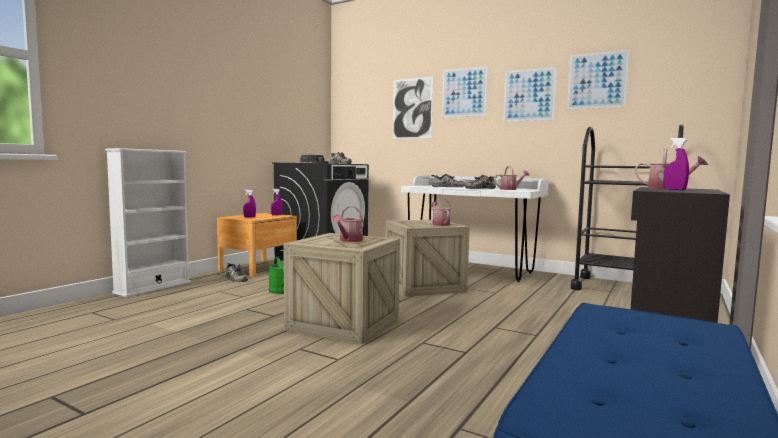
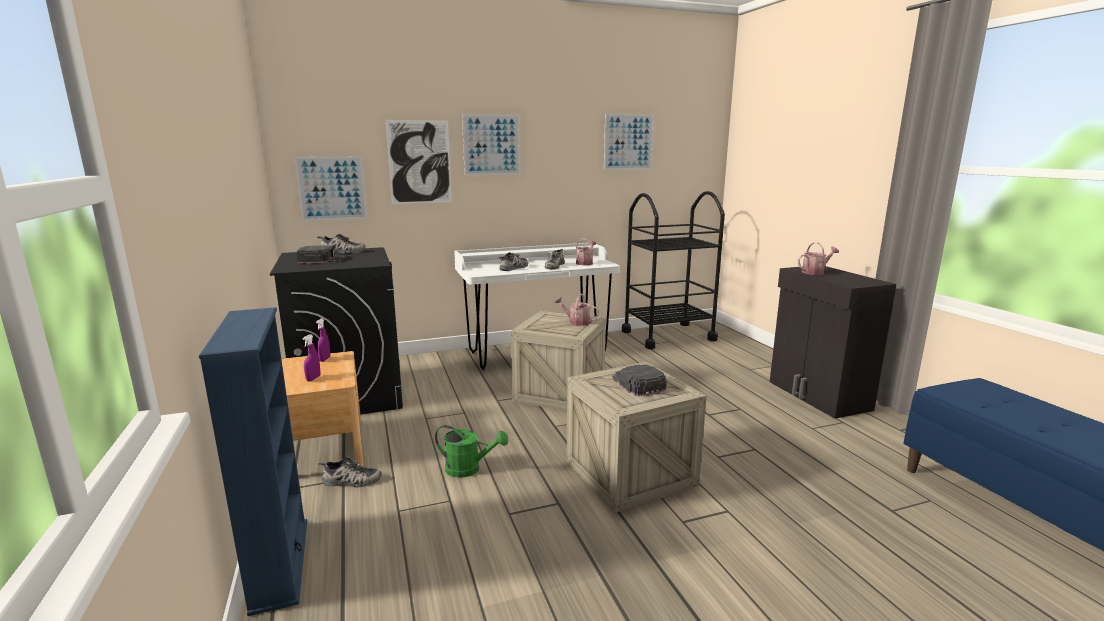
camera: 50 degrees left, 10 degrees up
white bookcase [105,148,191,297] -> blue bookcase [199,307,307,616]
watering can [332,206,364,242] -> black cap [612,364,667,396]
picture [503,67,557,122] -> picture moved to [294,156,368,221]
purple spray bottle [664,138,689,190] -> none

